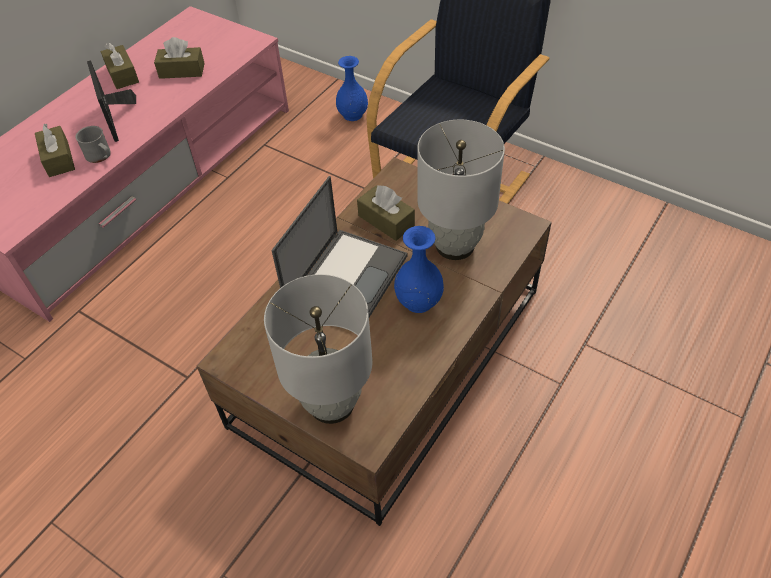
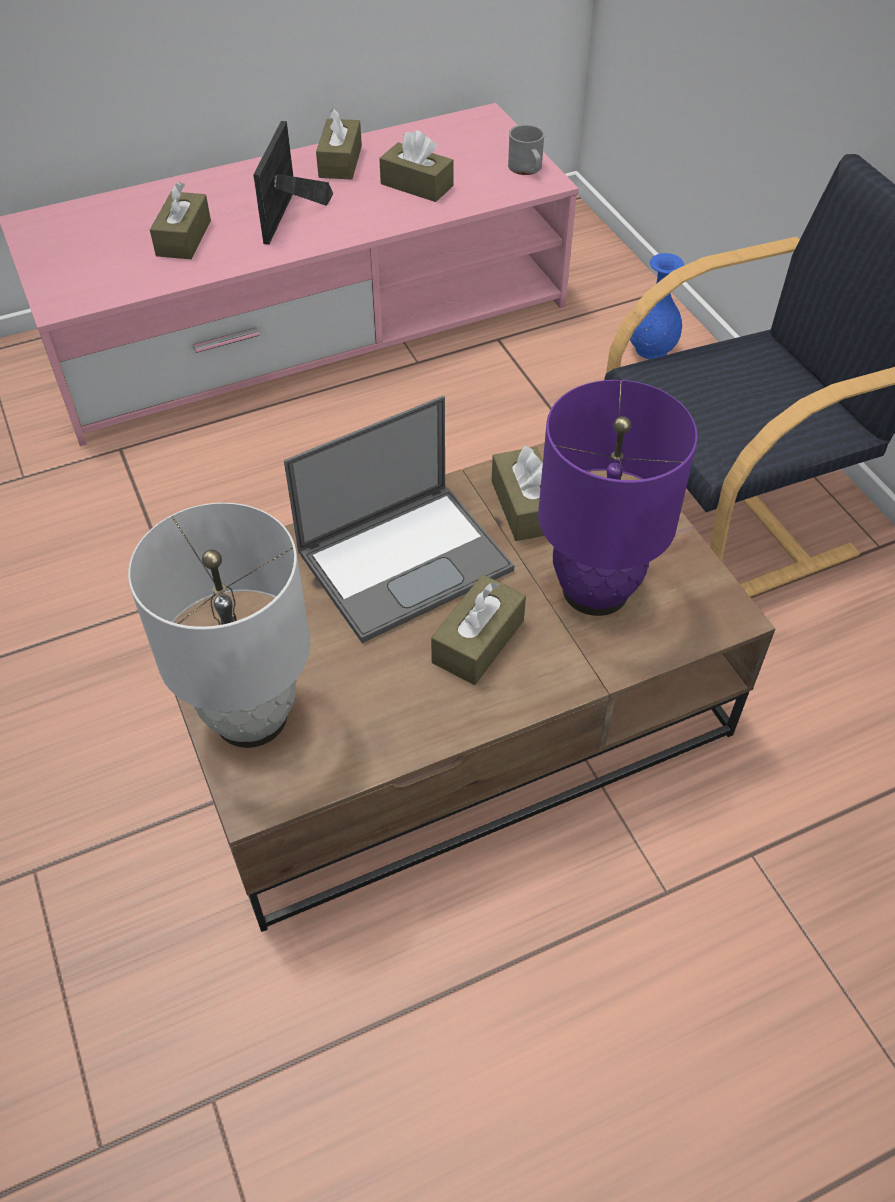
camera: 30 degrees right, 0 degrees up
grey mug [75,126,111,163] -> grey mug moved to [508,124,545,175]
blue vase [394,226,444,313] -> brown tissue box [431,575,526,685]
white table lamp [417,120,505,260] -> purple table lamp [538,380,698,616]

